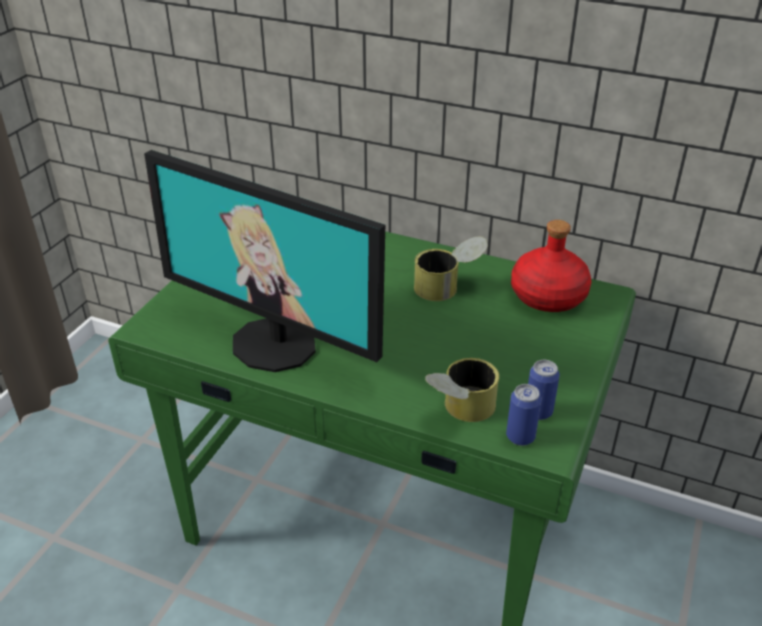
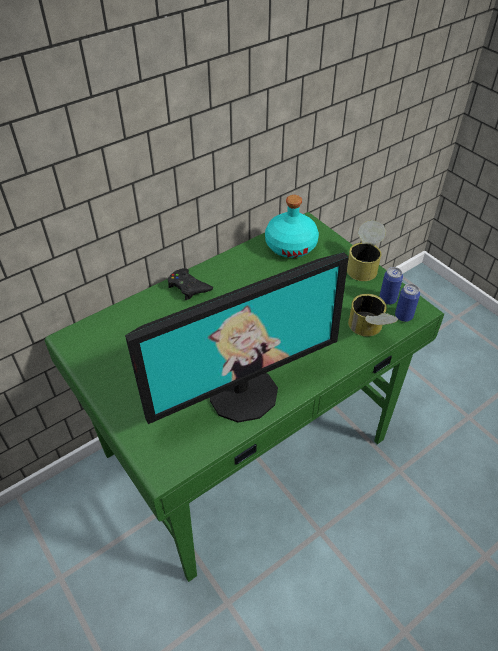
camera: 60 degrees left, 10 degrees up
can [414,237,488,301] -> can moved to [347,220,386,281]
red bottle [511,220,591,312] -> turquoise bottle [265,195,319,258]
none -> black game controller [168,268,213,300]

